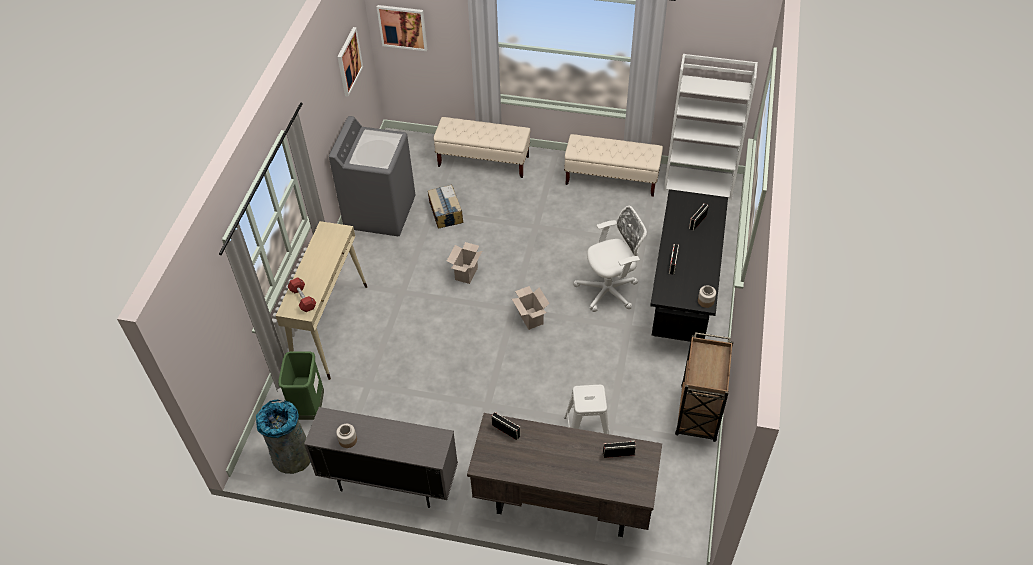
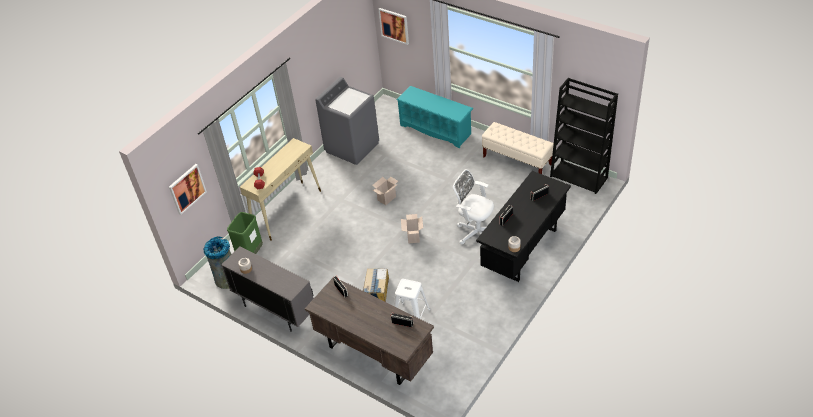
camera: 25 degrees right, 5 degrees down
picture [338,27,363,97] -> picture moved to [169,164,207,215]
cardboard box [428,185,463,229] -> cardboard box moved to [363,268,389,302]
beige bench [434,117,530,178] -> turquoise shoe rack [396,86,473,148]
white office chair [573,206,647,312] -> white office chair turned 150 degrees counterclockwise [453,169,494,244]
white bookcase [664,54,758,200] -> black bookcase [550,78,618,194]
brown cart [675,332,733,442] -> none

